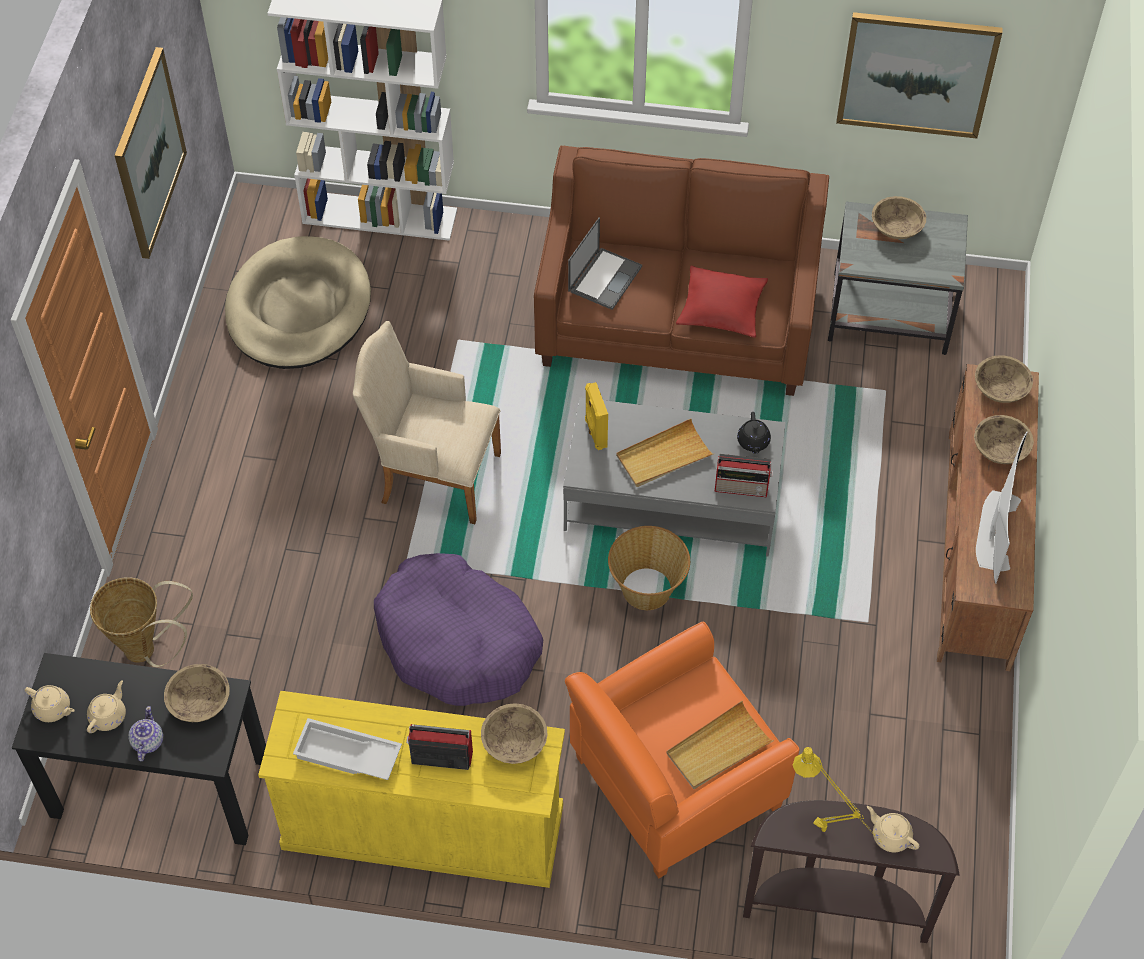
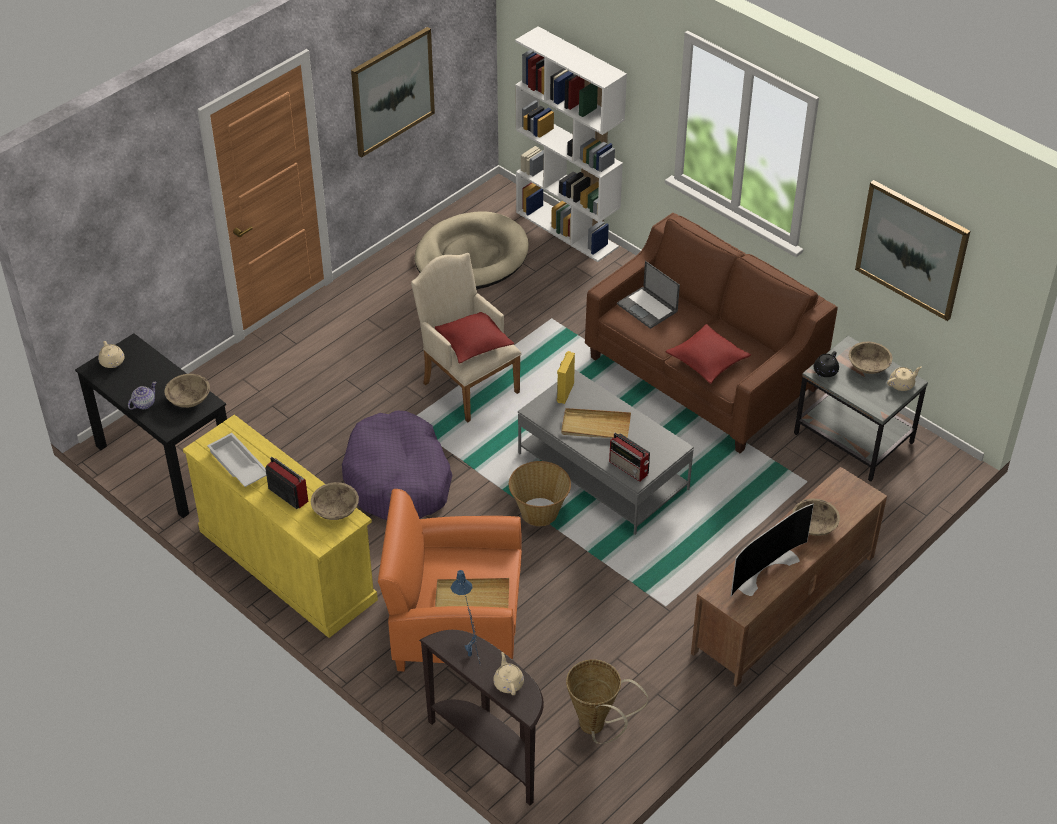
camera: 35 degrees right, 10 degrees down
beige teapot [87,680,126,733] -> beige teapot moved to [887,366,922,391]
basket [90,577,193,668] -> basket moved to [566,659,648,744]
laptop [568,217,642,310] -> laptop turned 75 degrees clockwise [617,261,680,329]
black teapot [737,412,771,454] -> black teapot moved to [814,351,839,377]
yellow table lamp [793,747,881,842] -> blue table lamp [450,570,481,665]
beige bowl [975,355,1033,403] -> none
none -> red pillow [434,312,514,364]

